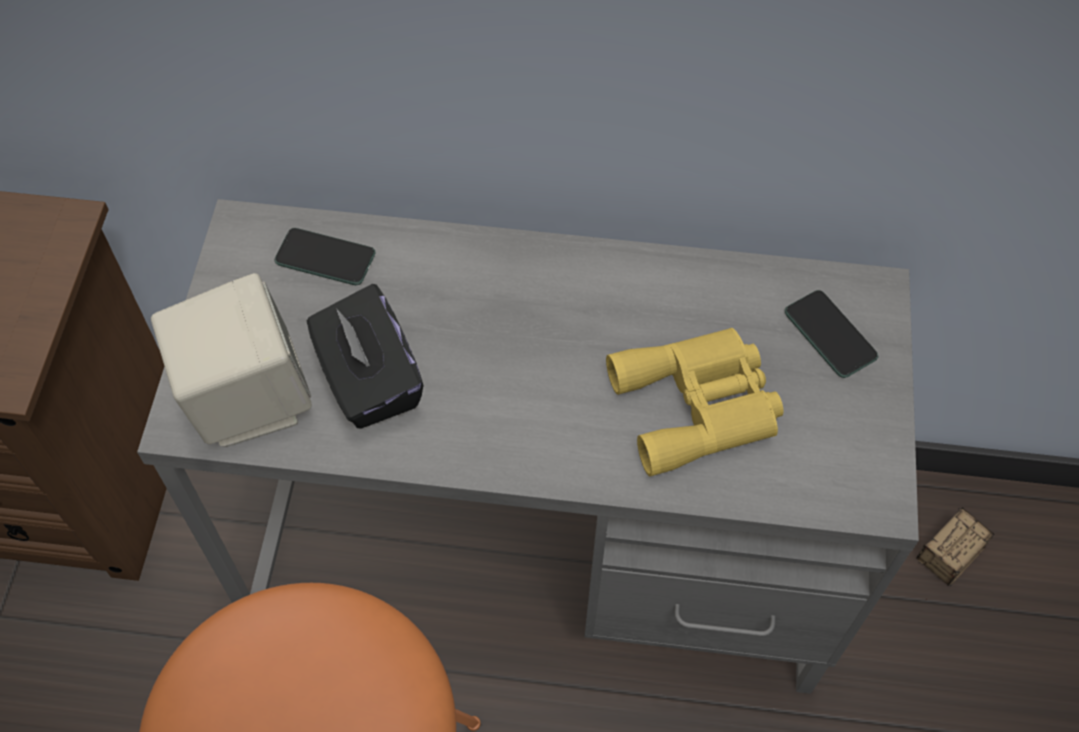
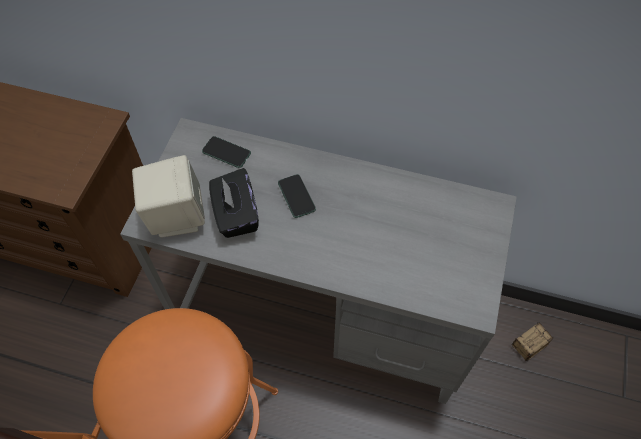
camera: 10 degrees right, 0 degrees up
yellow binoculars [606,328,783,476] -> none
phone [785,290,878,378] -> phone moved to [278,174,316,218]

